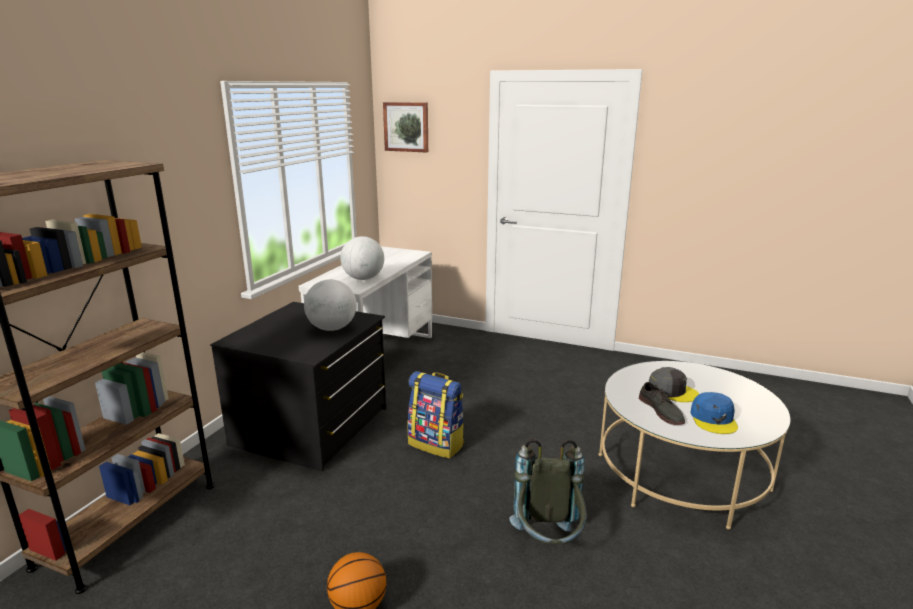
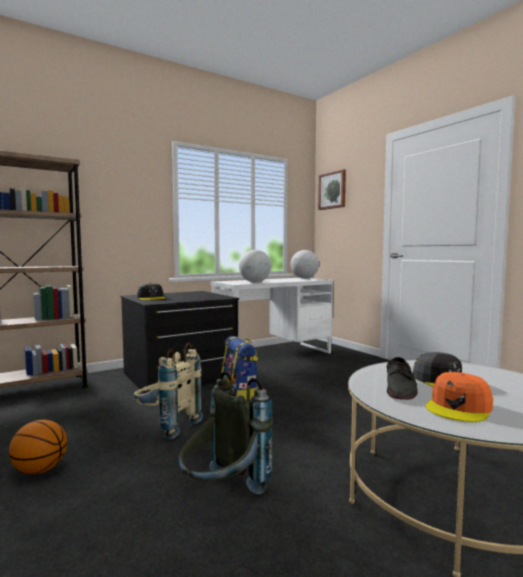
camera: 35 degrees right, 15 degrees down
globe [304,279,356,331] -> globe moved to [291,250,319,278]
blue cap [690,392,738,434] -> orange cap [426,372,493,422]
none -> beige backpack [133,343,203,440]
none -> grey cap [137,283,166,300]

